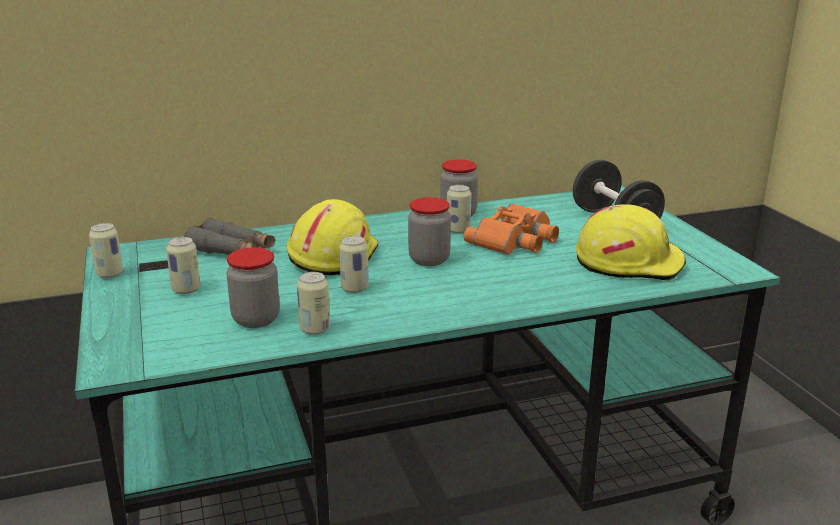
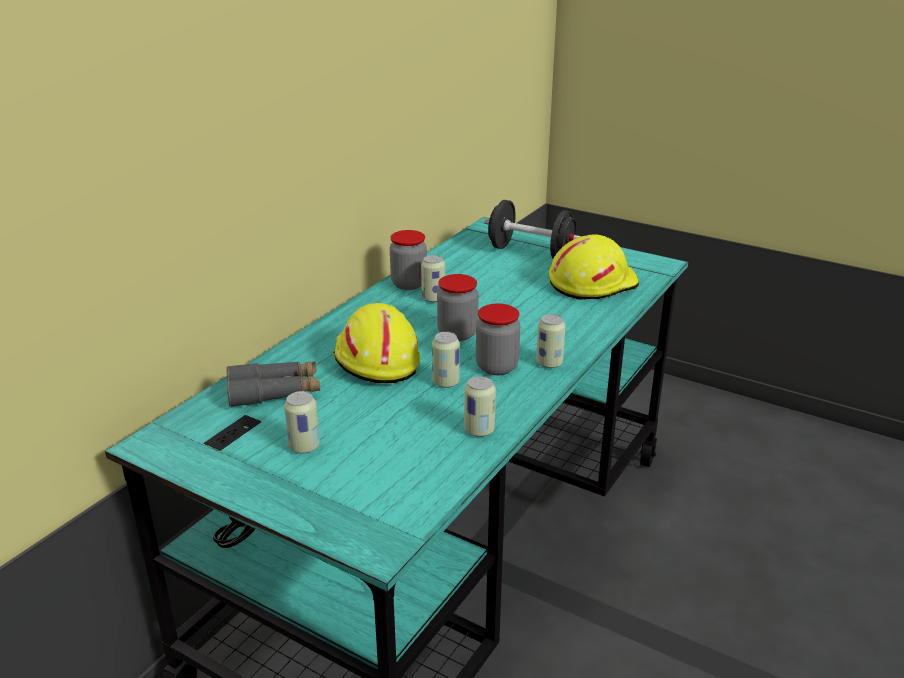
camera: 40 degrees left, 5 degrees up
can [89,223,123,278] -> can moved to [536,314,566,368]
jar [226,247,280,328] -> jar moved to [476,303,520,375]
orange binoculars [464,203,559,255] -> none

